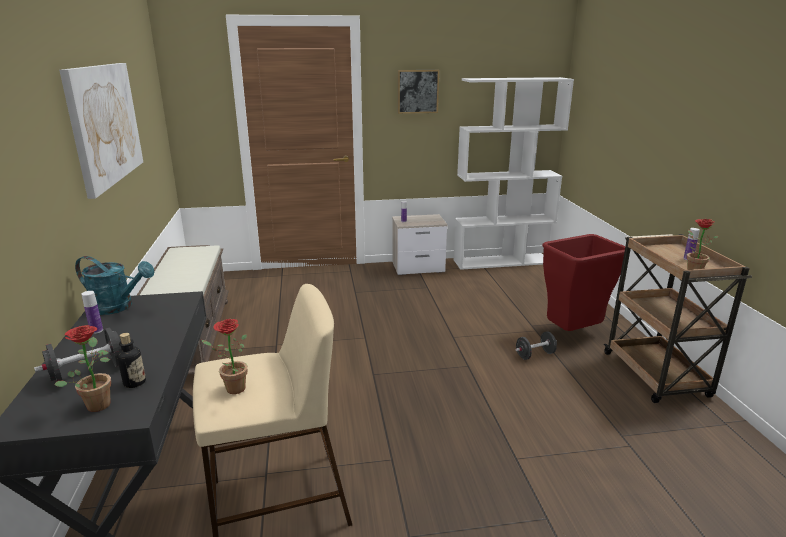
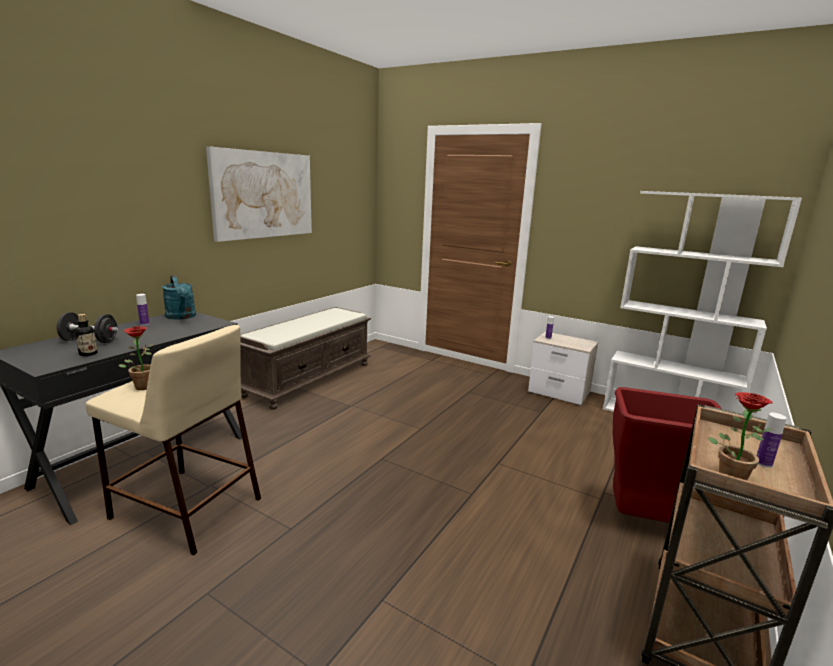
camera: 40 degrees right, 5 degrees down
potted plant [54,325,111,412] -> none
picture [398,70,439,114] -> none
black dumbbell [515,331,557,360] -> none

